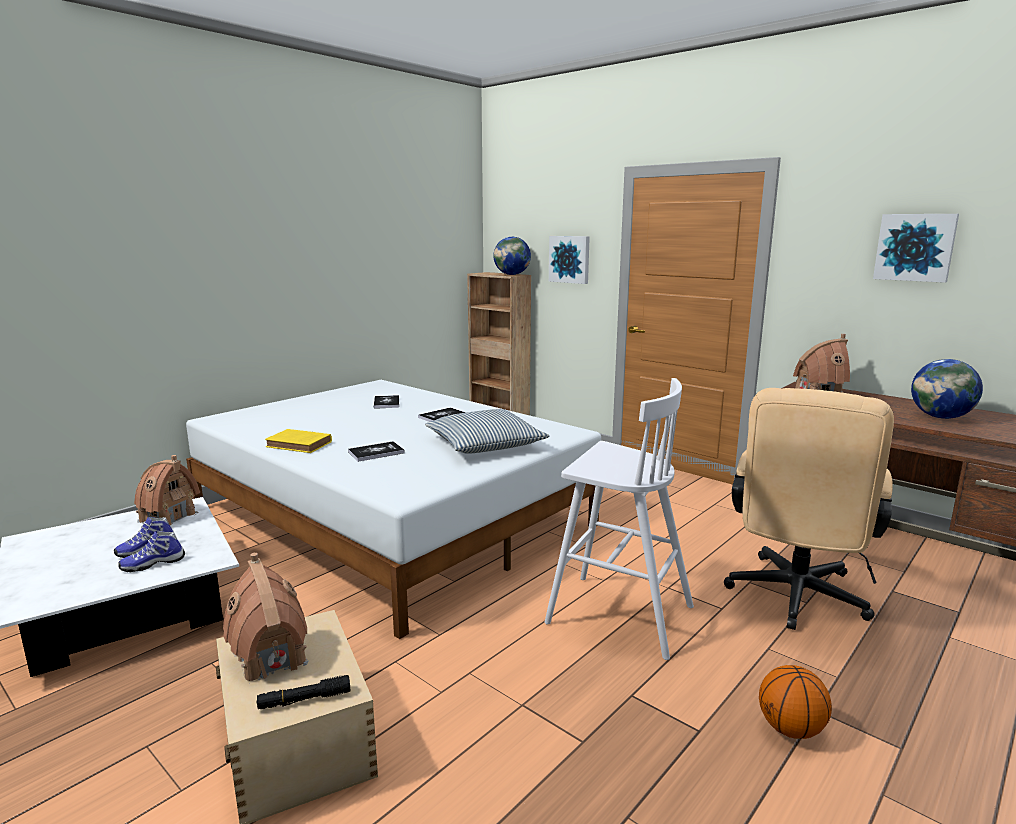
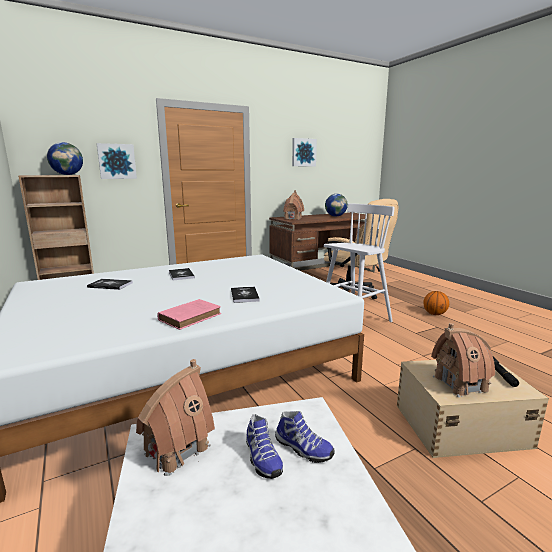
camera: 70 degrees left, 0 degrees up
shoe [118,531,185,572] -> shoe turned 45 degrees counterclockwise [275,411,335,463]
yellow book [265,429,332,453] -> pink book [157,299,221,330]
pillow [425,409,550,454] -> none

